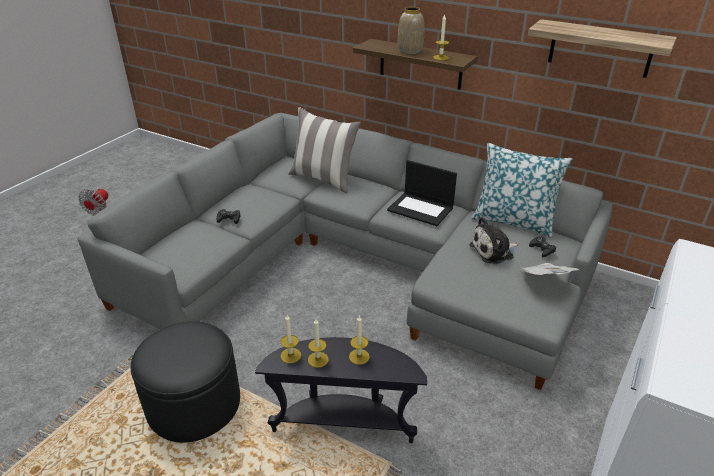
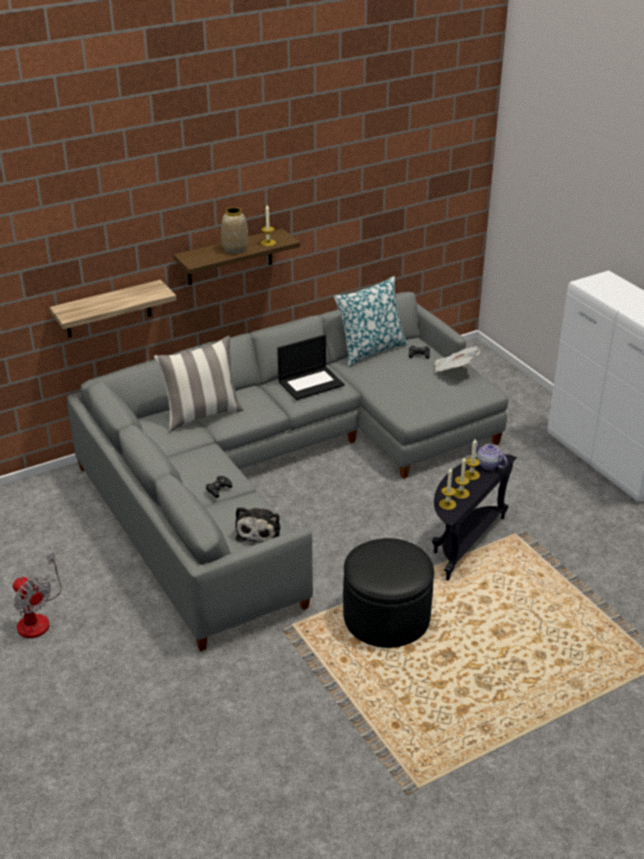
camera: 60 degrees left, 0 degrees up
plush toy [469,217,518,264] -> plush toy moved to [235,507,281,543]
shelf [528,19,677,78] -> shelf moved to [49,280,176,337]
none -> teapot [476,441,507,470]

